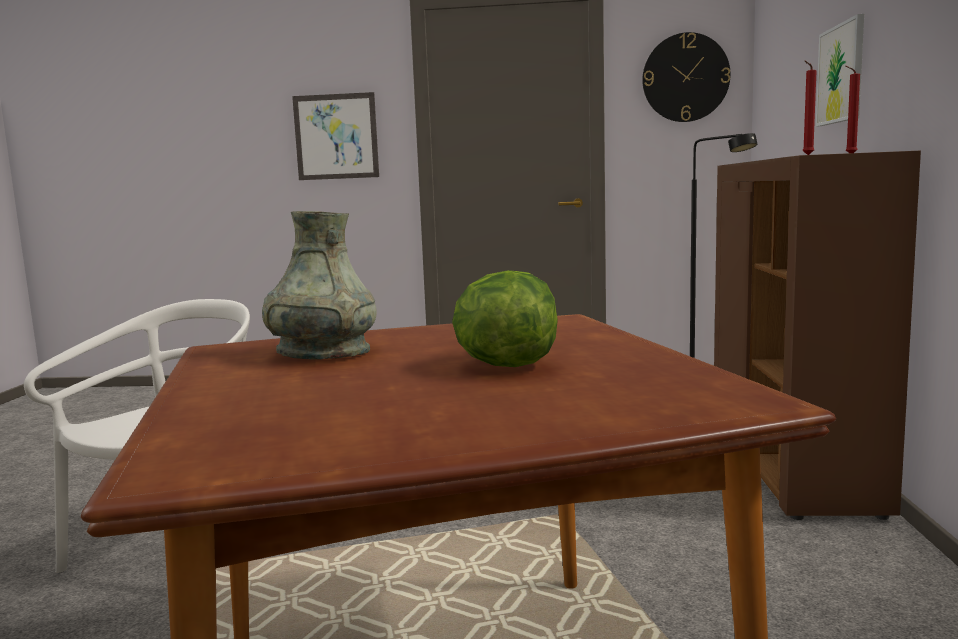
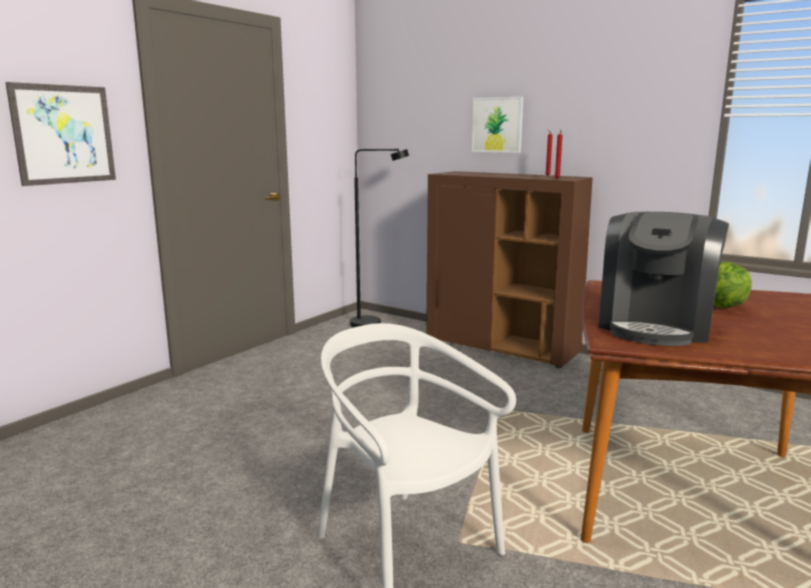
camera: 60 degrees left, 5 degrees up
grey vase [262,211,377,360] -> coffee machine [599,212,729,346]
wall clock [642,32,730,122] -> none

